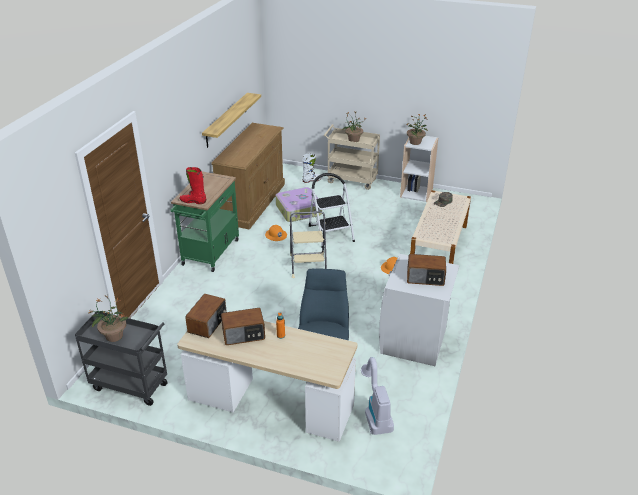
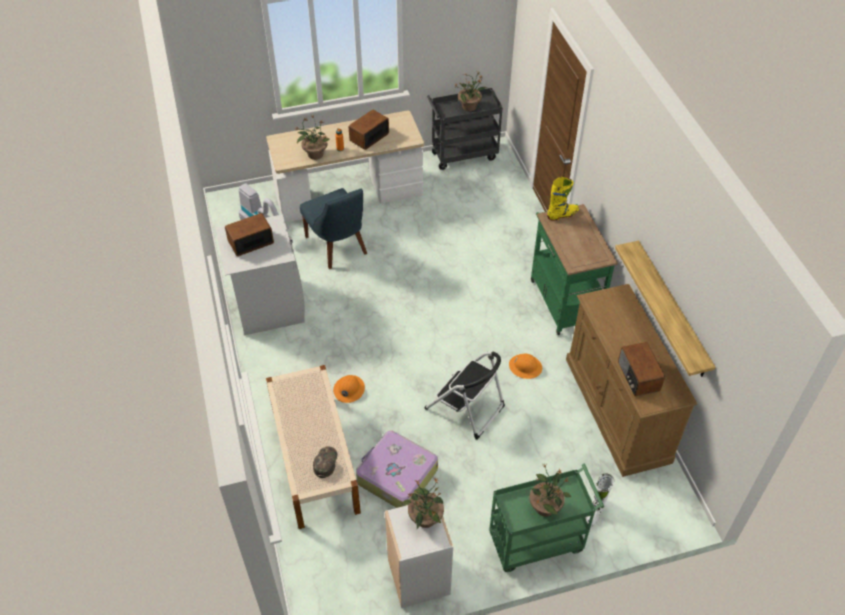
camera: 145 degrees right, 15 degrees up
red boot [179,167,206,204] -> yellow boot [547,177,579,221]
radio [185,294,227,338] -> radio moved to [618,342,665,396]
suitcase [276,187,322,222] -> suitcase moved to [356,431,438,508]
beige step ladder [290,211,327,278] -> none
beige cart [324,124,380,190] -> green cart [489,464,604,572]
none -> potted plant [295,115,330,160]

